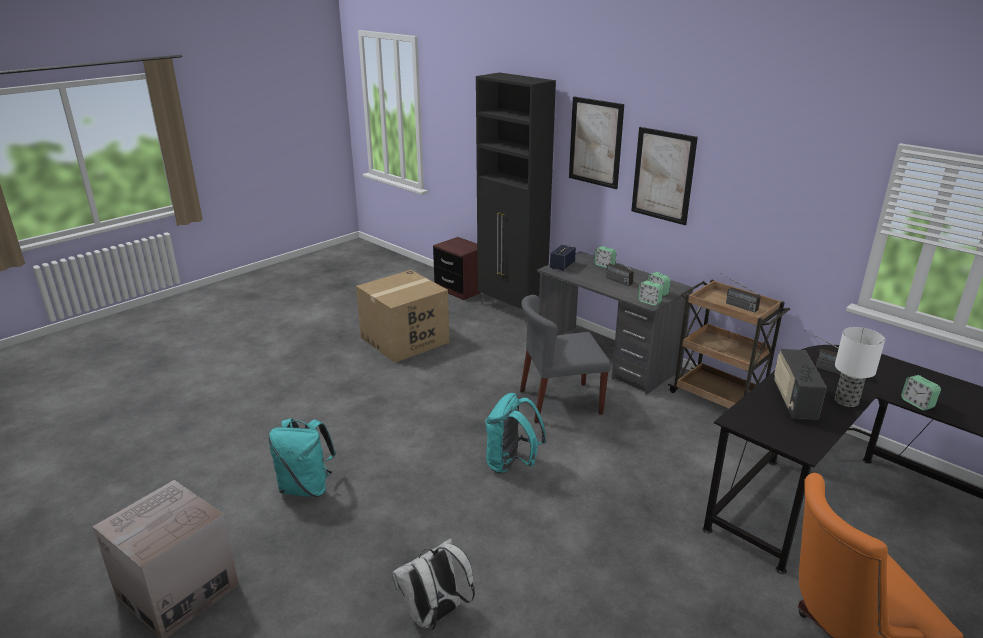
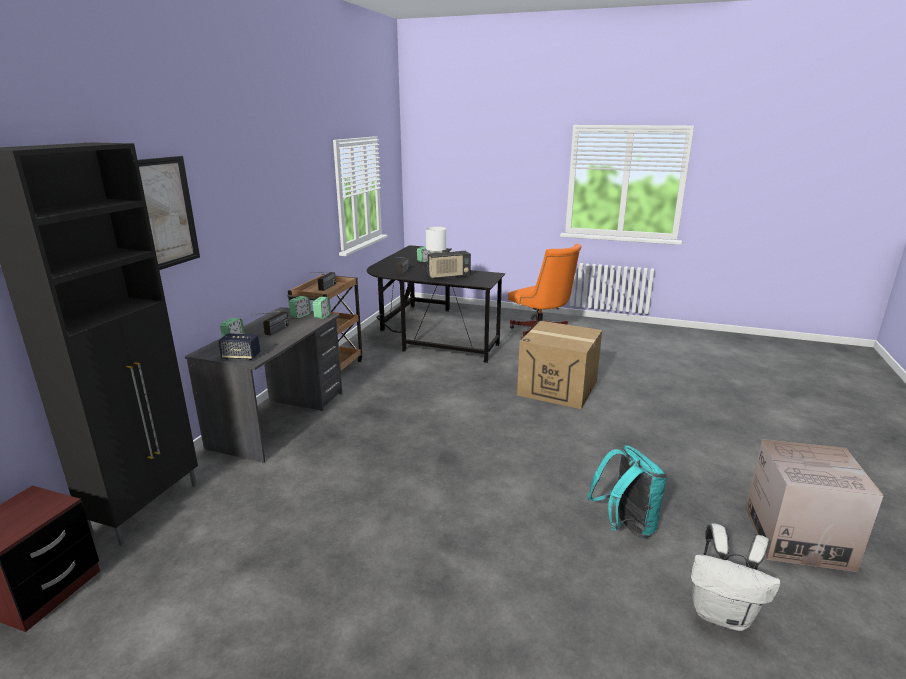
camera: 115 degrees left, 5 degrees down
cardboard box [356,270,449,363] -> cardboard box moved to [517,321,602,409]
white backpack [392,538,475,630] -> white backpack moved to [691,523,781,631]
turquoise backpack [485,393,546,474] -> none
grey chair [520,295,611,423] -> none
picture [631,127,698,225] -> none

